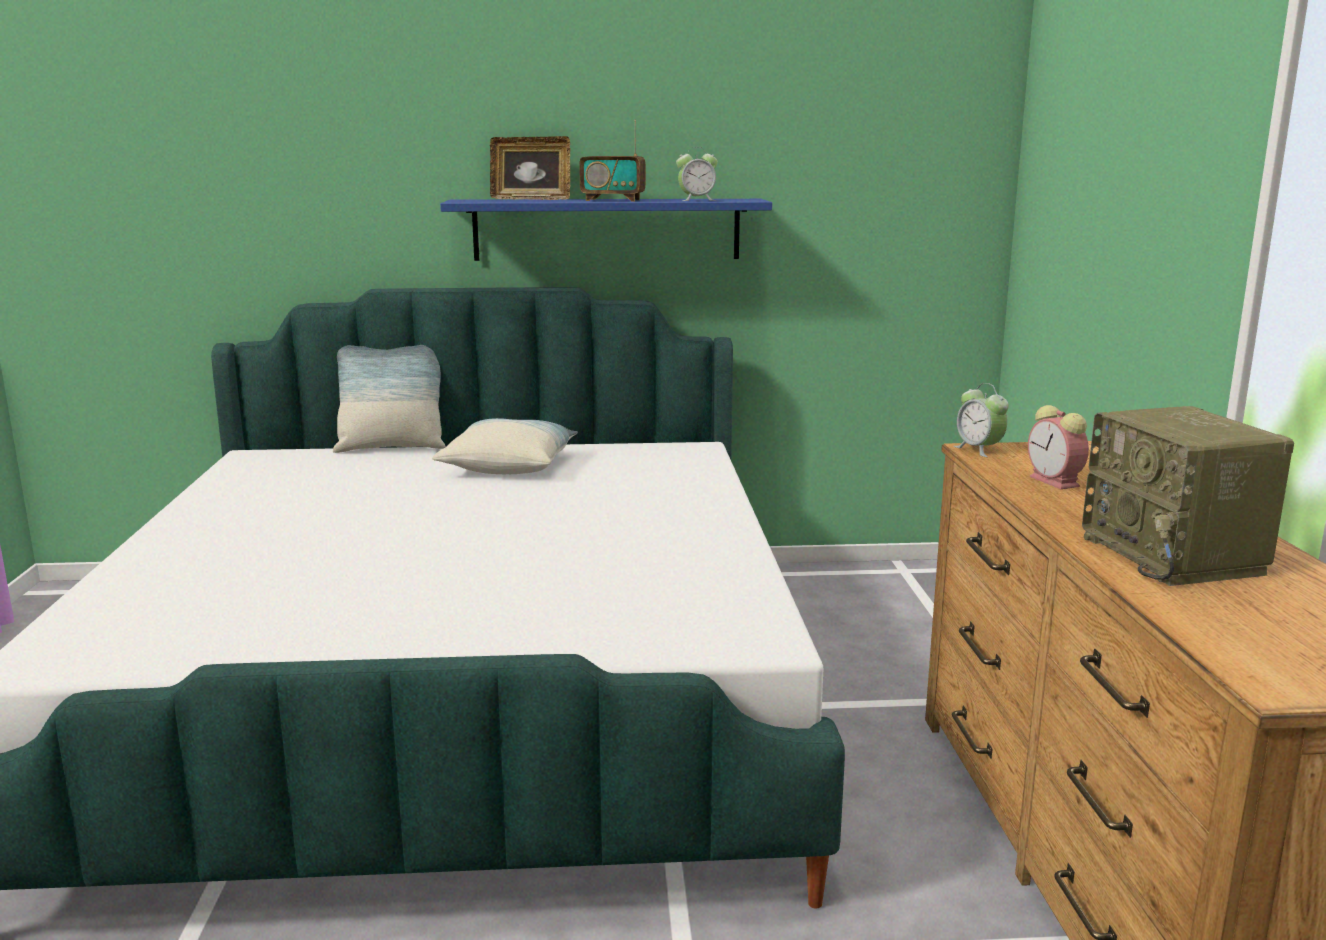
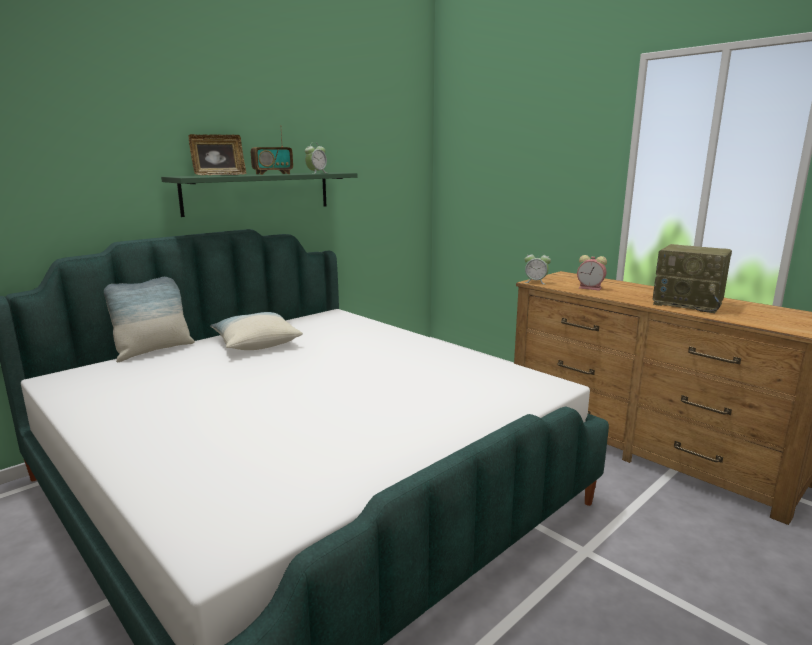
camera: 40 degrees left, 0 degrees up
blue shelf [440,199,772,261] -> green shelf [161,172,358,217]

